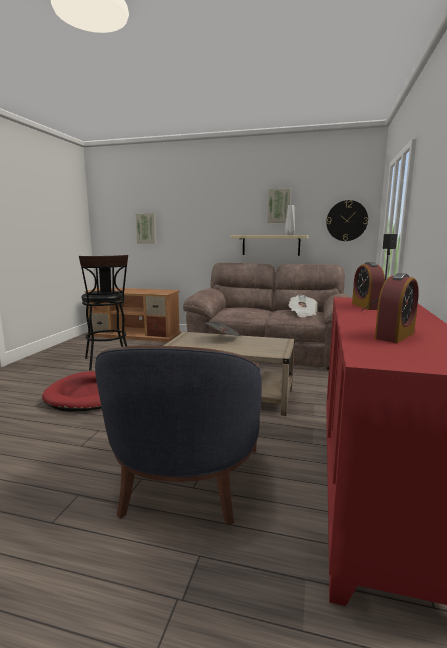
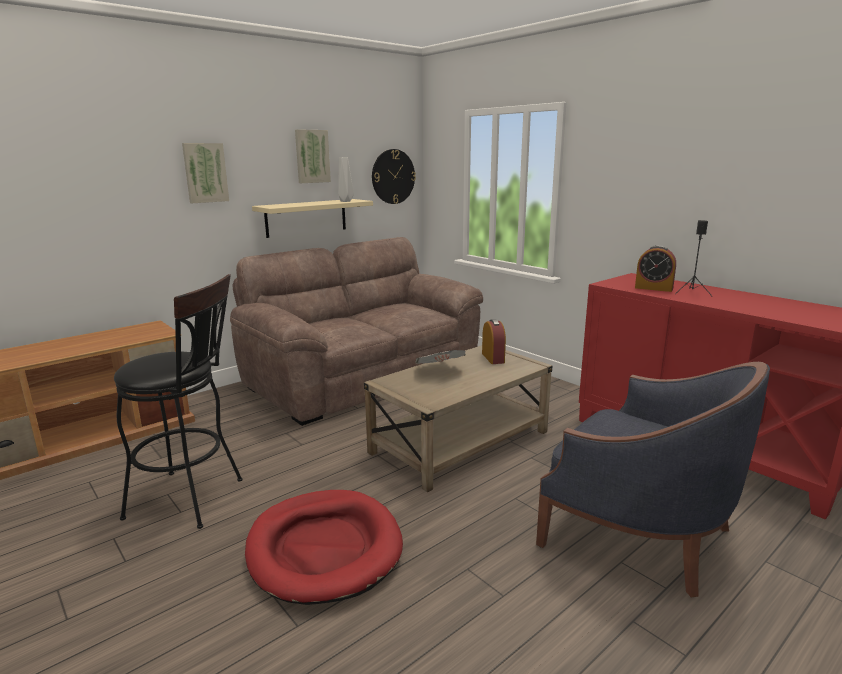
camera: 55 degrees left, 5 degrees up
picture [136,213,156,244] -> picture moved to [182,143,229,203]
newspaper [288,295,317,317] -> none
alarm clock [375,273,419,343] -> alarm clock moved to [482,319,506,364]

